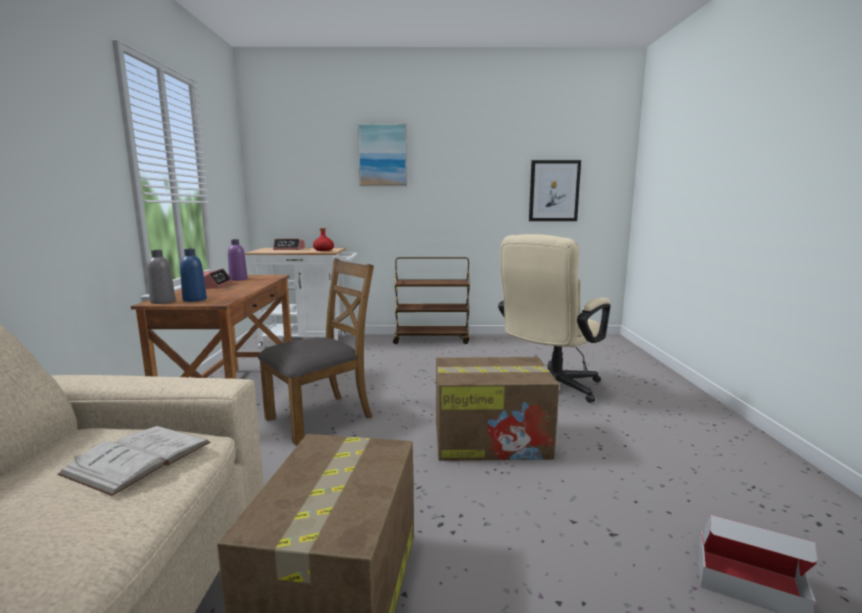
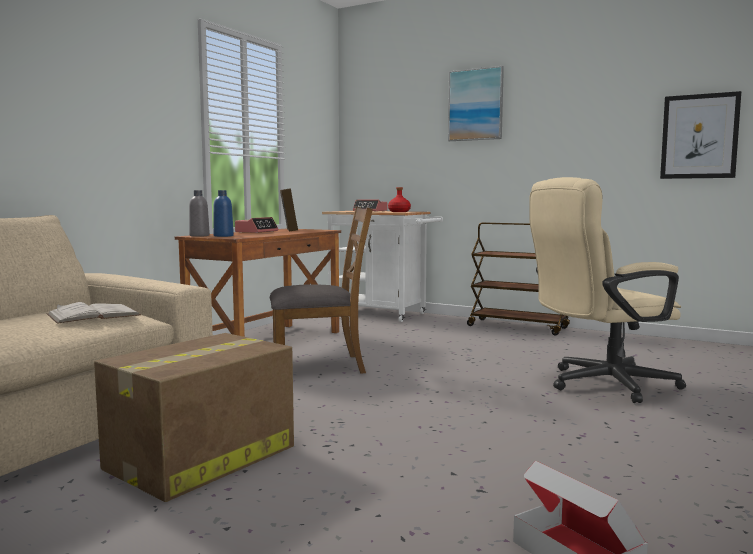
camera: 30 degrees right, 5 degrees down
purple bottle [228,239,248,281] -> picture frame [280,188,298,232]
cardboard box [436,357,559,461] -> none

